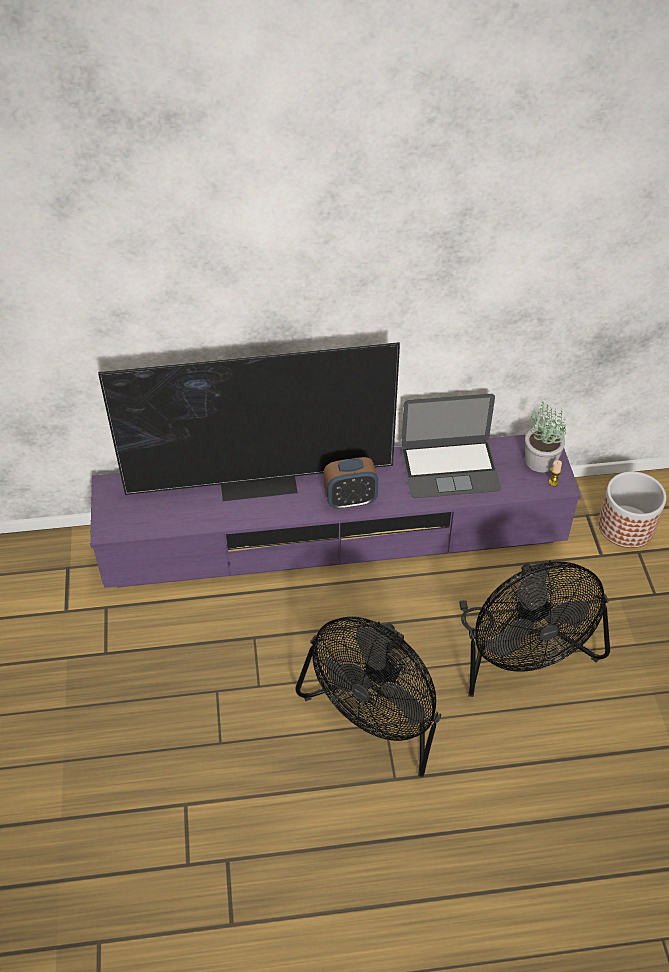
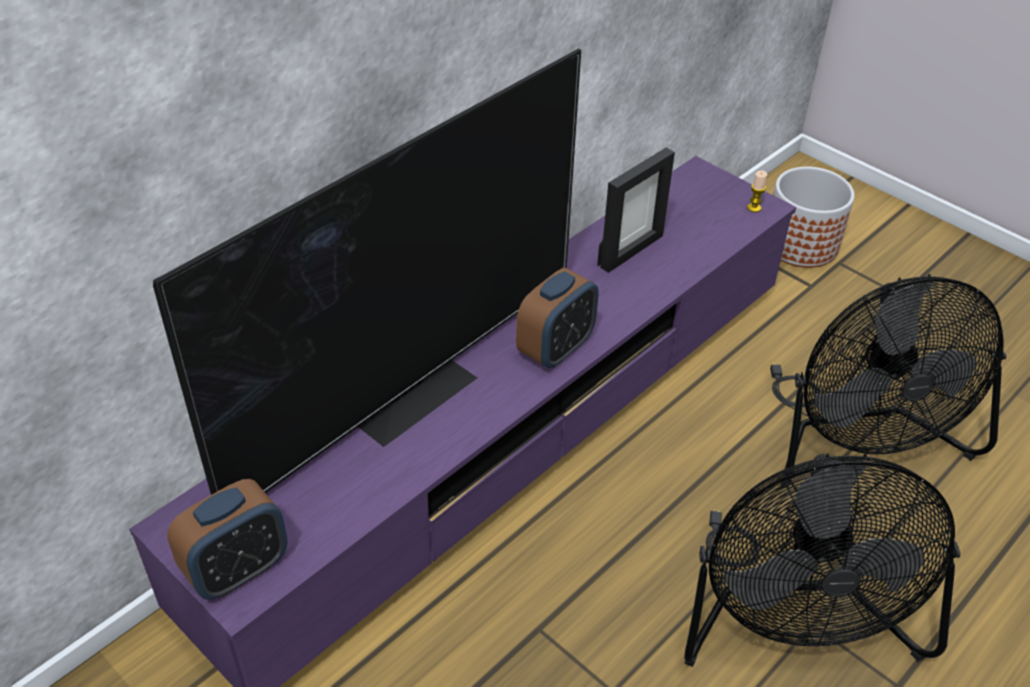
camera: 40 degrees left, 5 degrees down
laptop [401,394,501,498] -> picture frame [597,148,675,273]
black fan [459,560,610,697] -> black fan turned 45 degrees clockwise [770,274,1006,488]
potted plant [525,402,566,472] -> none
none -> alarm clock [167,479,288,600]

